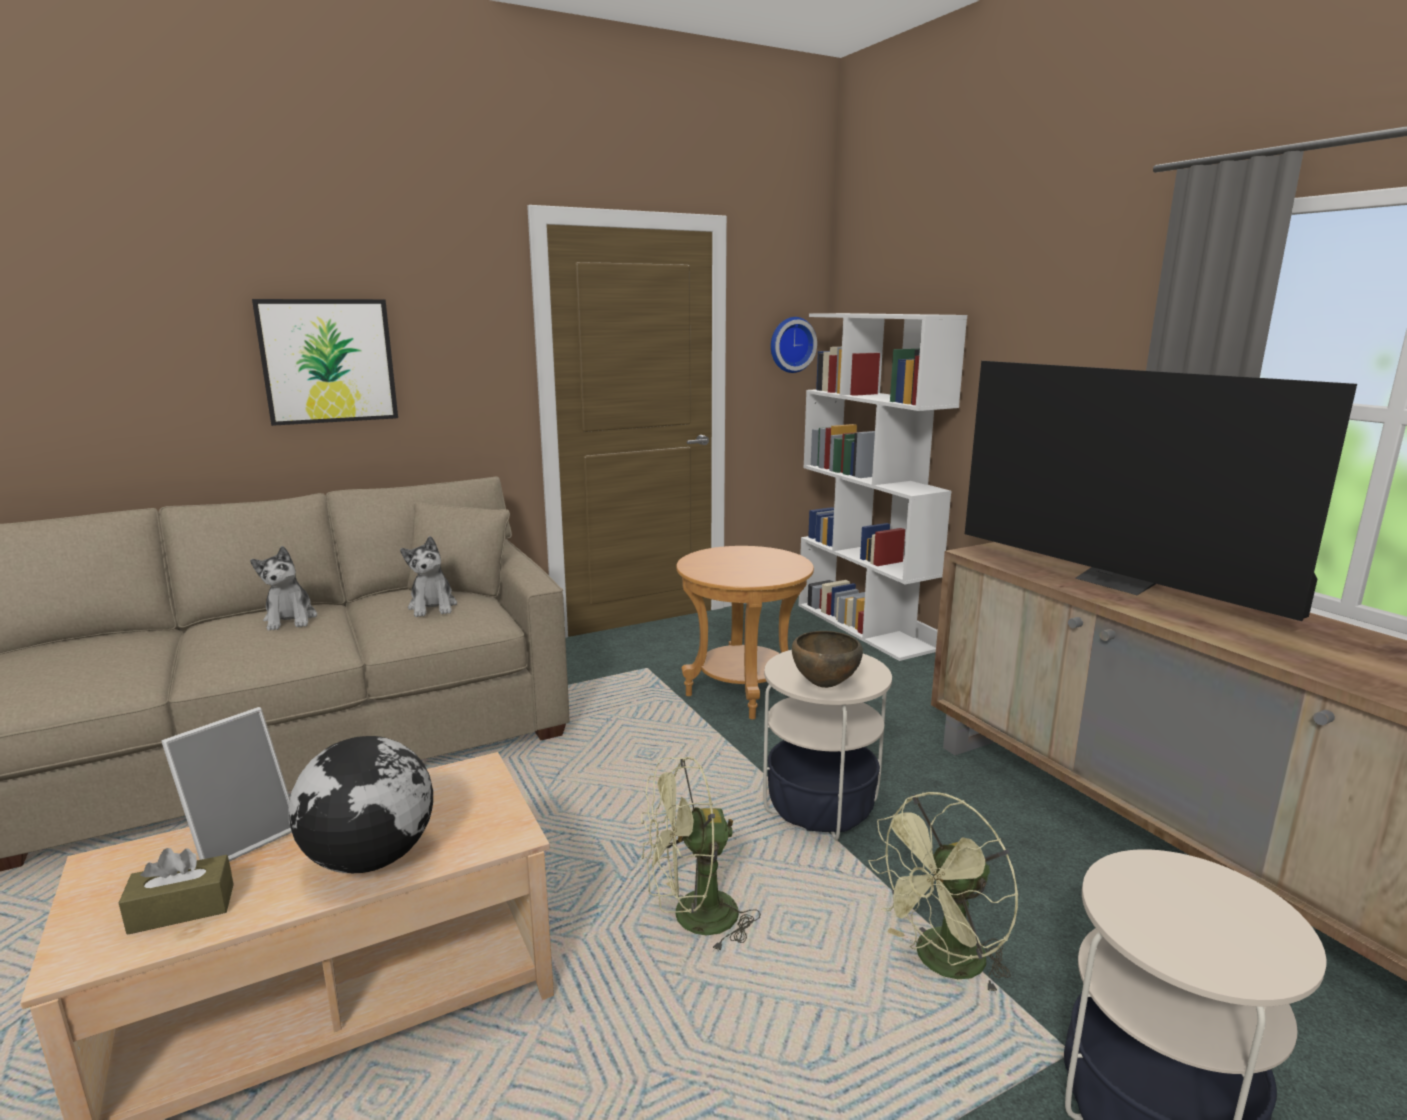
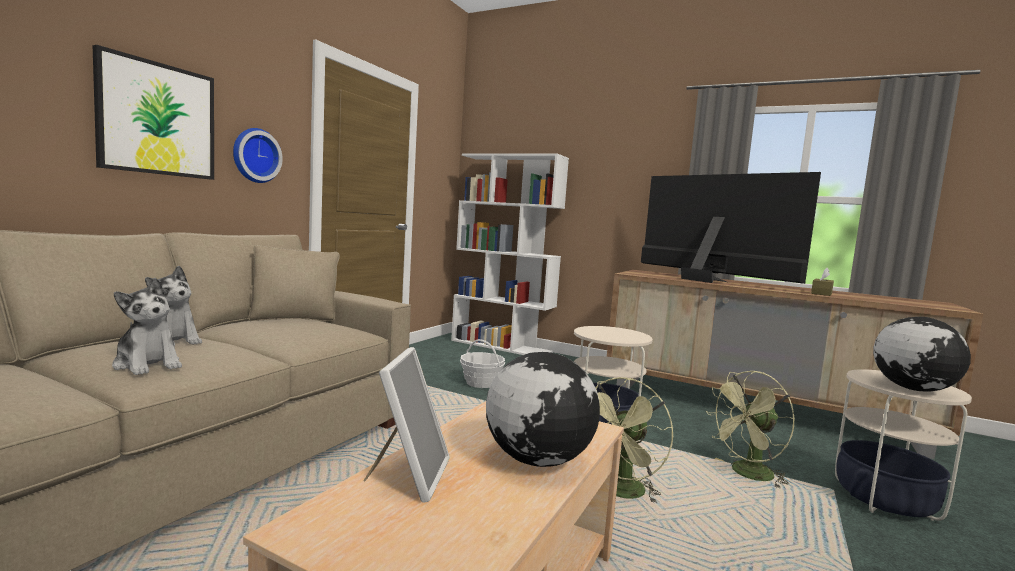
camera: 35 degrees left, 10 degrees down
brown tissue box [119,848,234,935] -> brown tissue box moved to [811,268,834,296]
plush toy [400,536,457,617] -> plush toy moved to [112,278,182,375]
brown side table [676,546,814,719] -> basket [460,339,505,388]
wall clock [771,317,817,373] -> wall clock moved to [233,128,283,183]
brown bowl [792,631,863,688] -> none
green fan [868,792,1018,995] -> green fan turned 45 degrees clockwise [706,371,795,488]
television [965,361,1357,621] -> television turned 150 degrees counterclockwise [641,172,821,284]
none -> globe [873,317,971,392]

